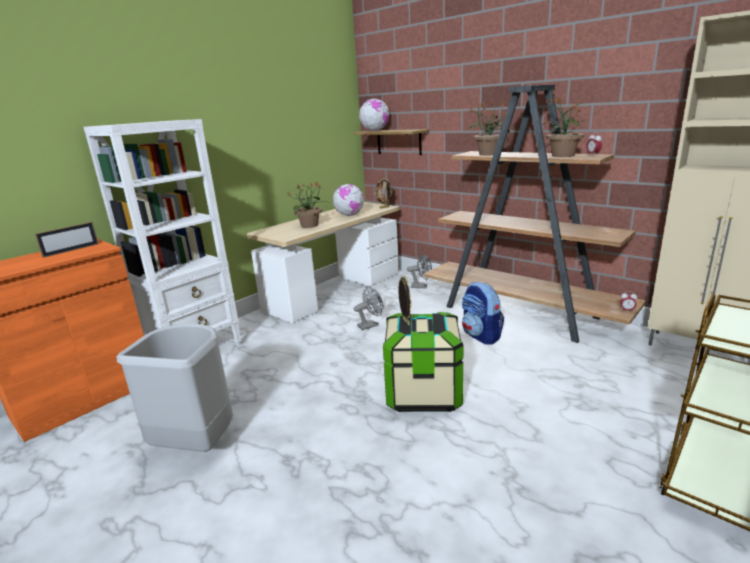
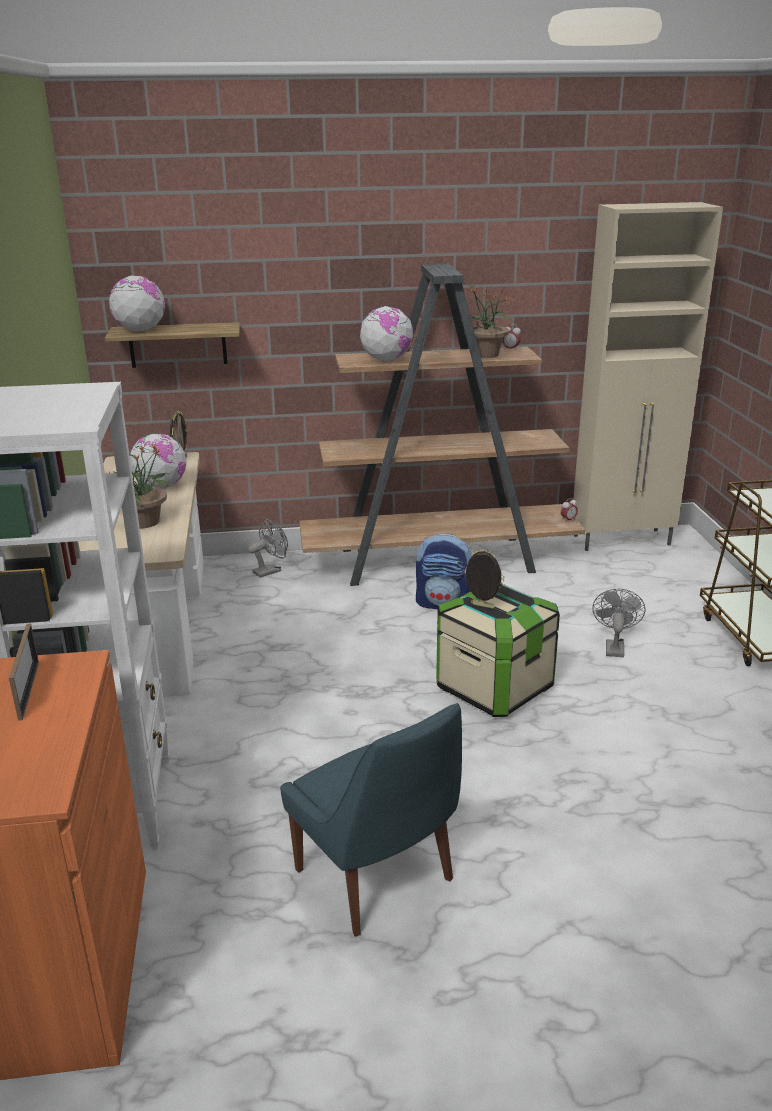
camera: 50 degrees left, 5 degrees up
grey trash can [117,324,233,452] -> blue chair [280,703,462,937]
grey fan [354,286,383,330] -> grey fan moved to [592,589,645,658]
potted plant [468,101,510,156] -> globe [360,306,413,362]

